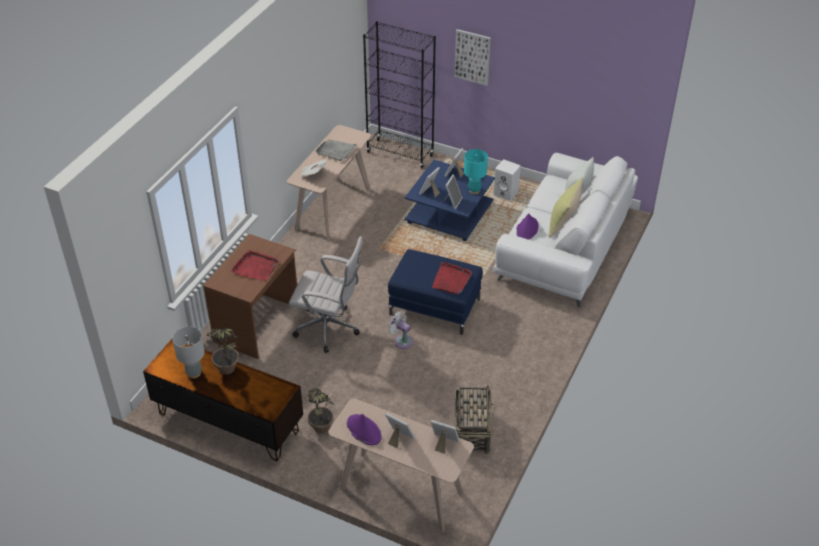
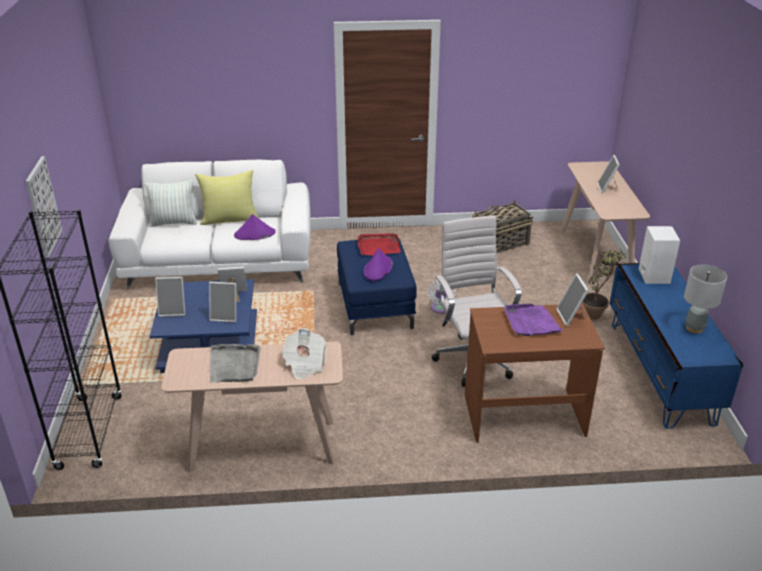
camera: 120 degrees left, 10 degrees down
brown tv stand [143,339,303,461] -> blue tv stand [609,263,743,429]
potted plant [207,328,239,375] -> none
red tray [231,250,279,281] -> purple tray [504,304,564,336]
purple hat [347,414,382,445] -> purple hat moved to [364,248,393,281]
picture frame [431,420,459,454] -> picture frame moved to [556,274,589,326]
turquoise table lamp [464,149,488,194] -> none
white speaker [493,159,521,201] -> white speaker moved to [639,226,680,284]

